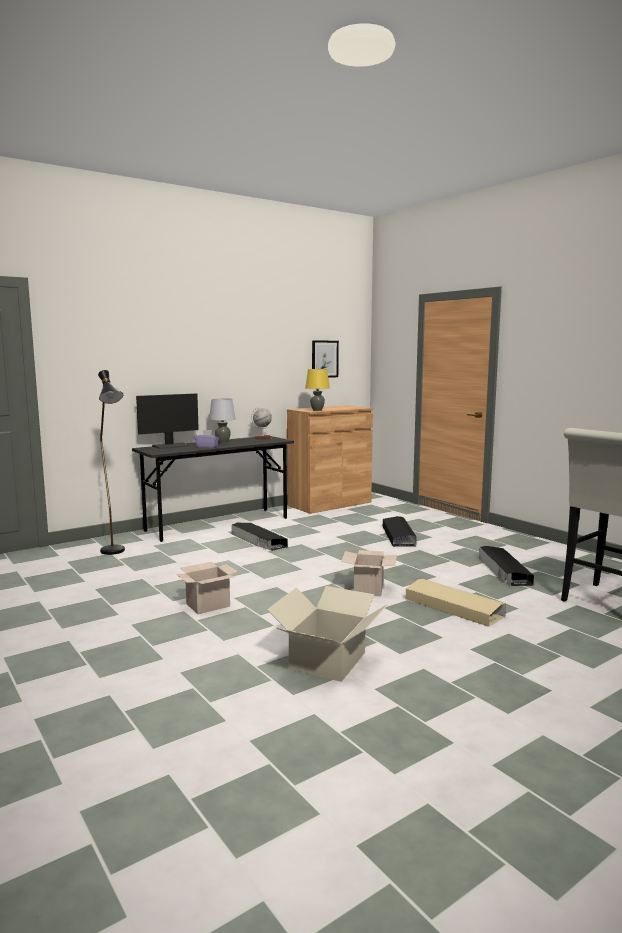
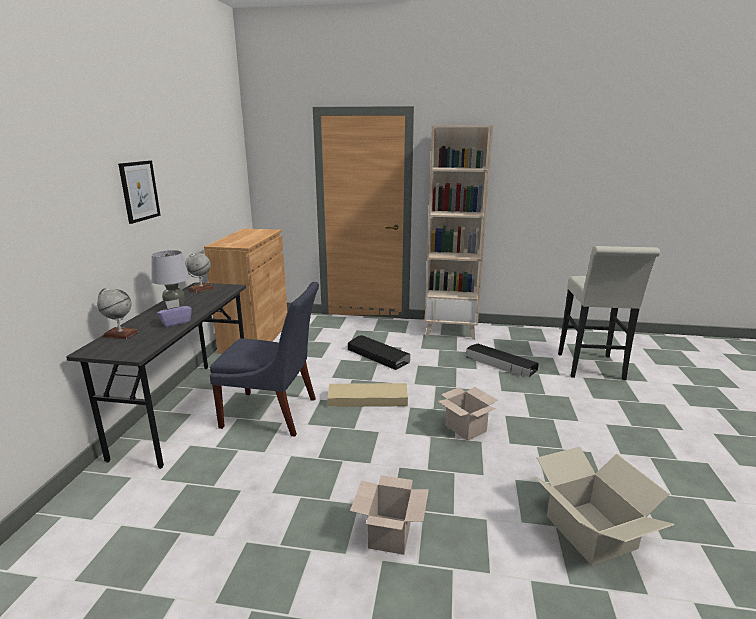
camera: 45 degrees left, 10 degrees up
black floor lamp [98,370,125,555] -> none
monitor [136,393,199,449] -> globe [97,288,139,339]
black storage box [232,523,288,551] -> blue chair [210,282,319,436]
yellow table lamp [305,369,330,411] -> none
picture [312,340,339,378] -> picture moved to [118,160,161,224]
beige storage box [406,579,506,627] -> beige storage box moved to [328,383,408,407]
none -> beige bookcase [425,125,494,340]

